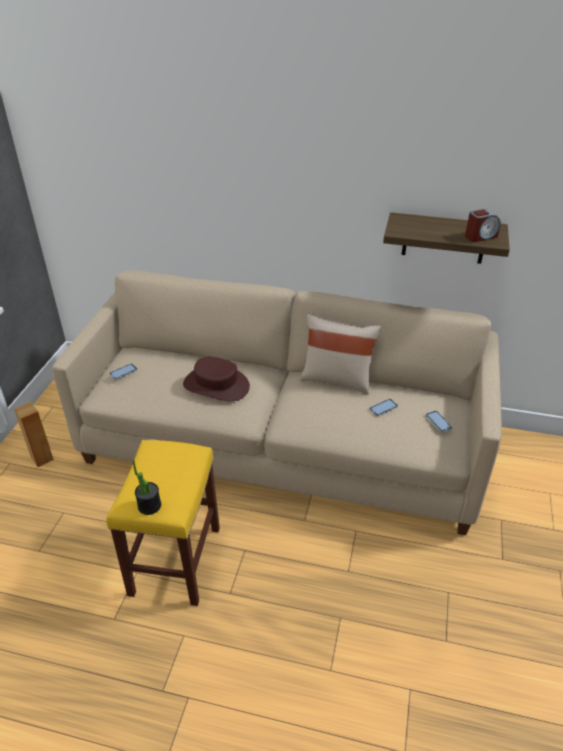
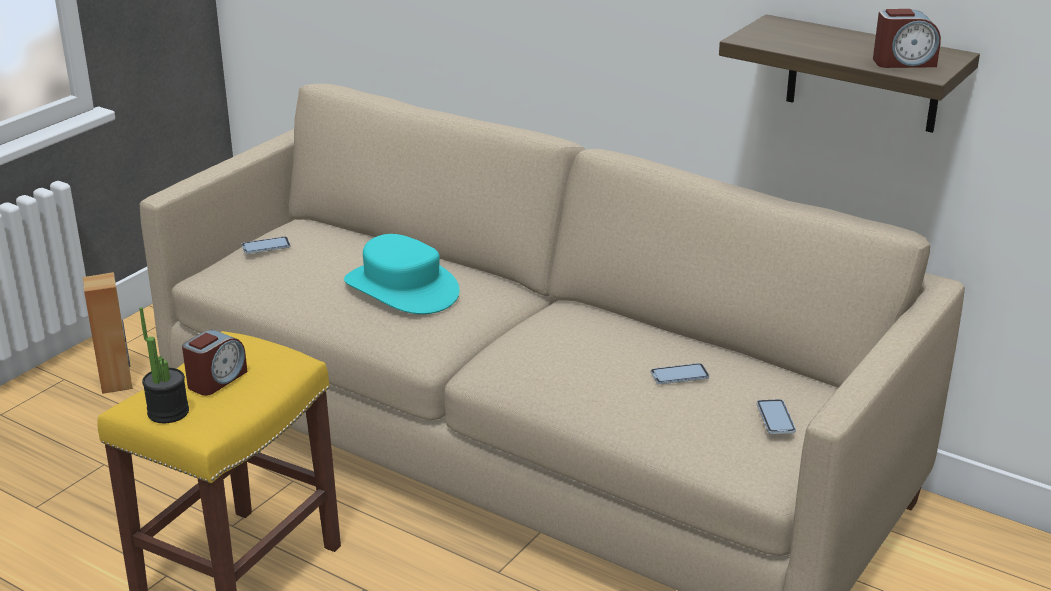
camera: 20 degrees right, 10 degrees down
brown hat [183,357,250,402] -> turquoise hat [344,234,460,314]
beige pillow [300,313,381,394] -> none
none -> alarm clock [182,330,247,396]

